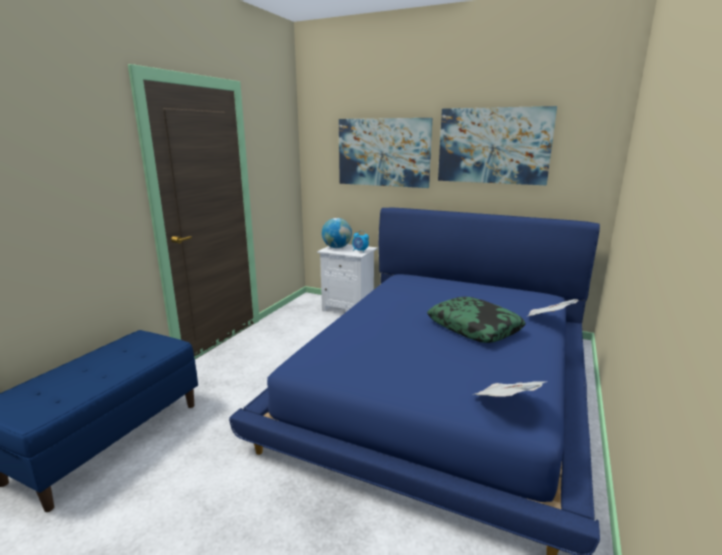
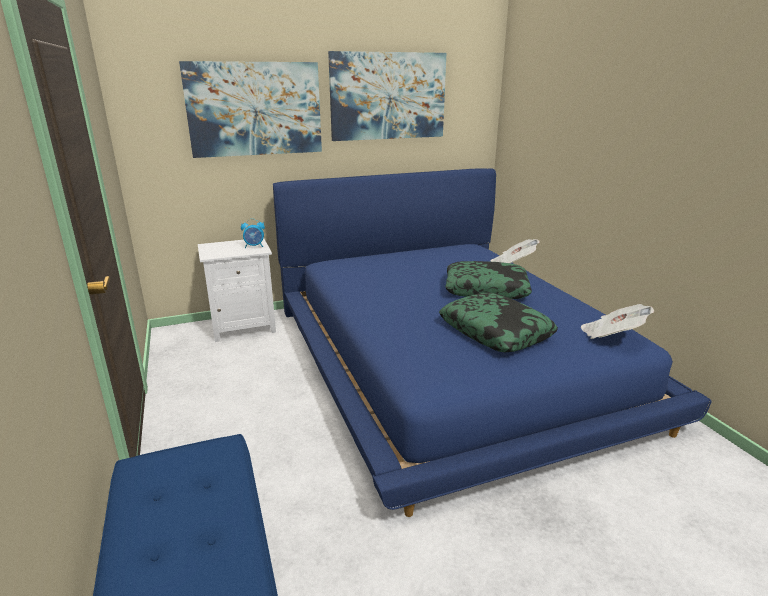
camera: 45 degrees left, 5 degrees up
globe [322,218,352,248] -> none
none -> pillow [439,293,558,352]

